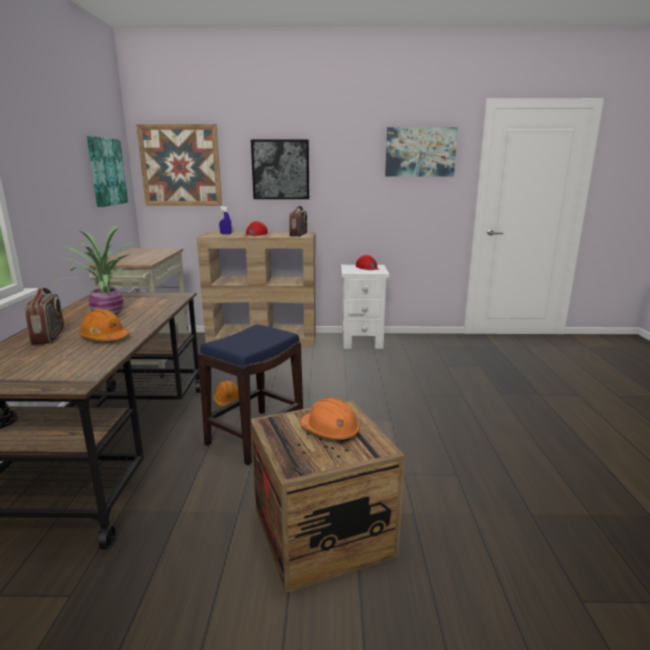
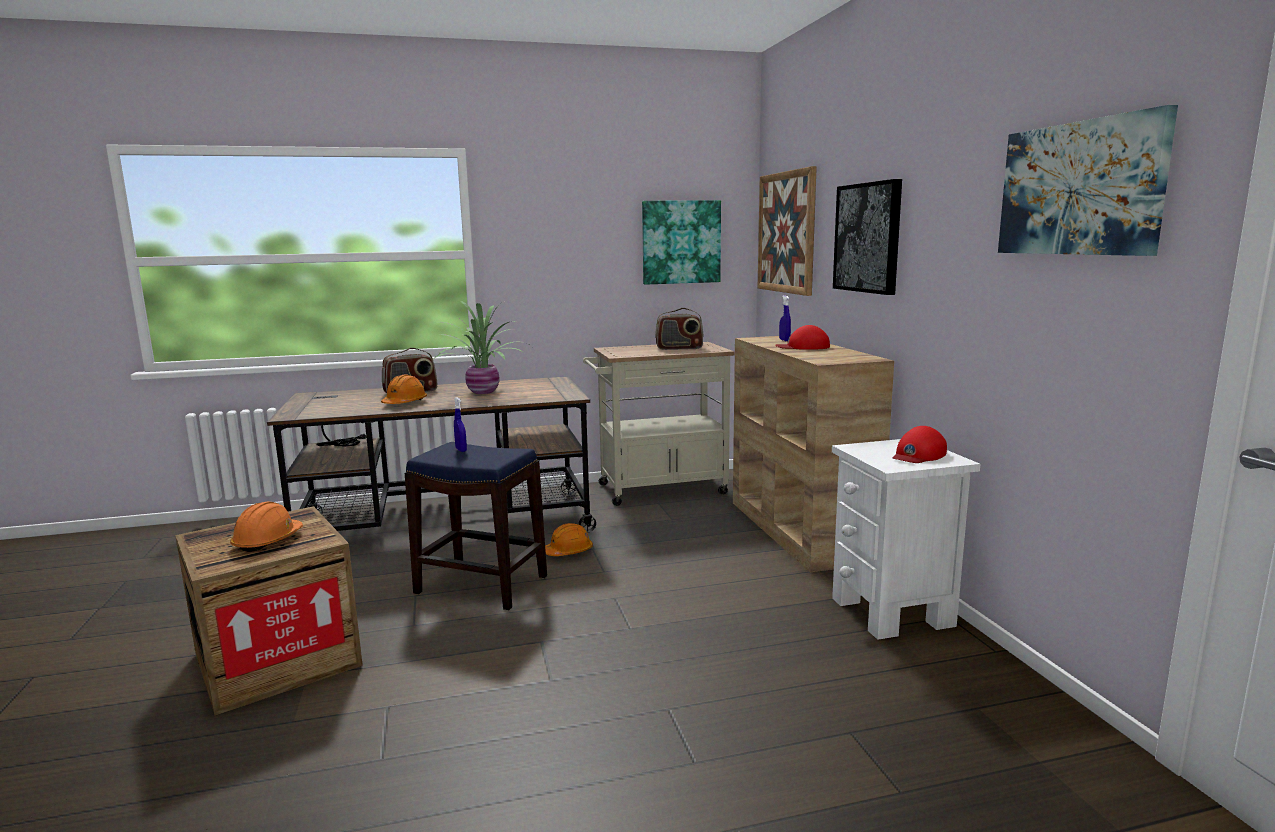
camera: 75 degrees right, 5 degrees down
radio [289,206,307,236] -> radio moved to [655,308,704,350]
none -> blue spray bottle [454,397,467,452]

